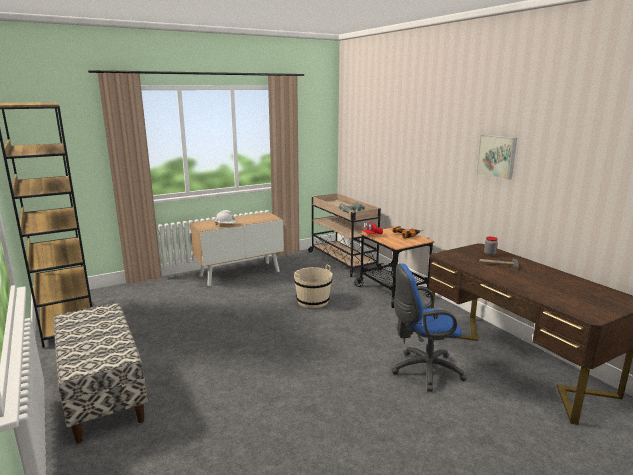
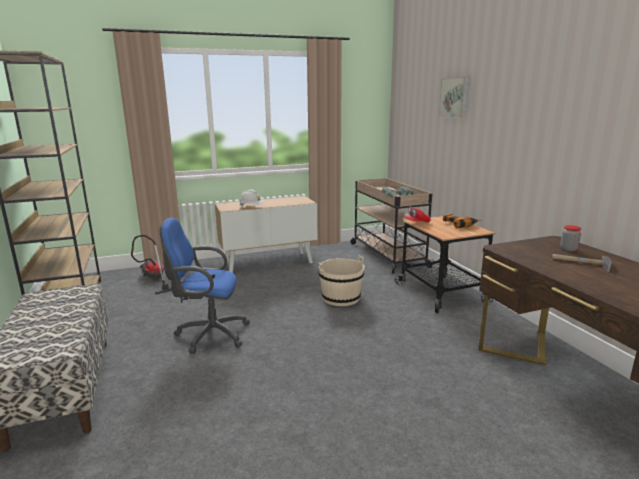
camera: 10 degrees right, 0 degrees up
blue office chair [392,263,467,392] -> blue office chair moved to [160,218,250,354]
picture [476,135,517,180] -> picture moved to [439,77,469,118]
none -> vacuum cleaner [131,235,172,294]

